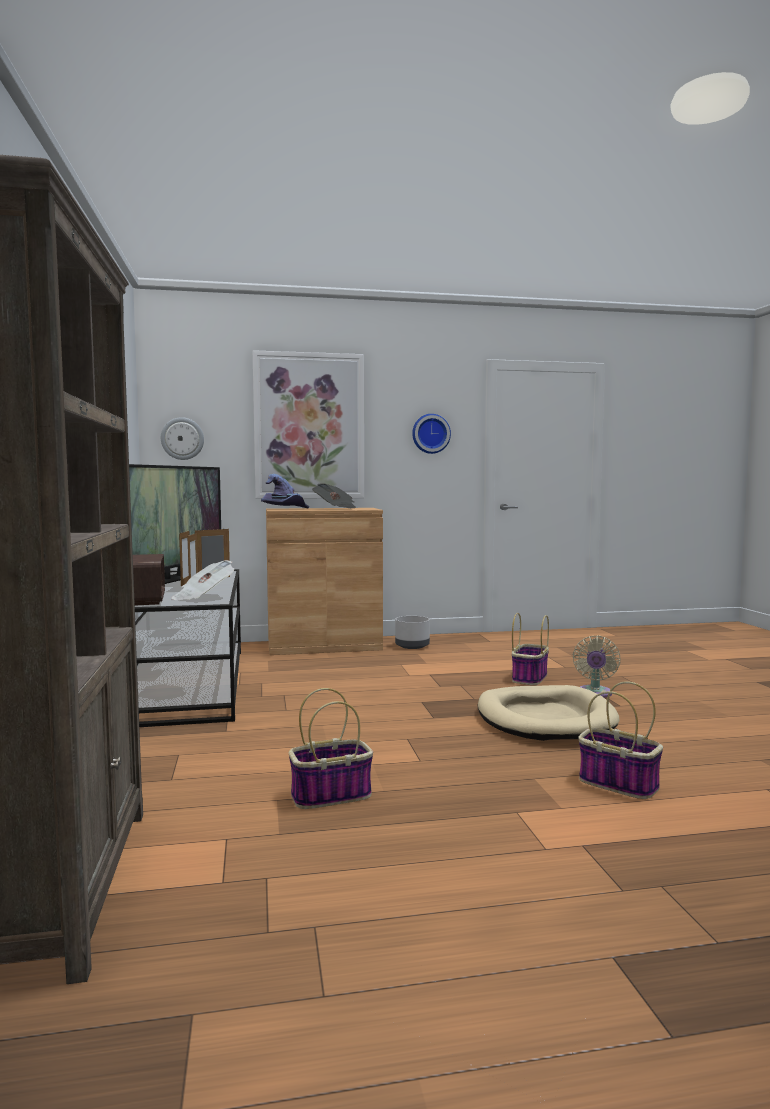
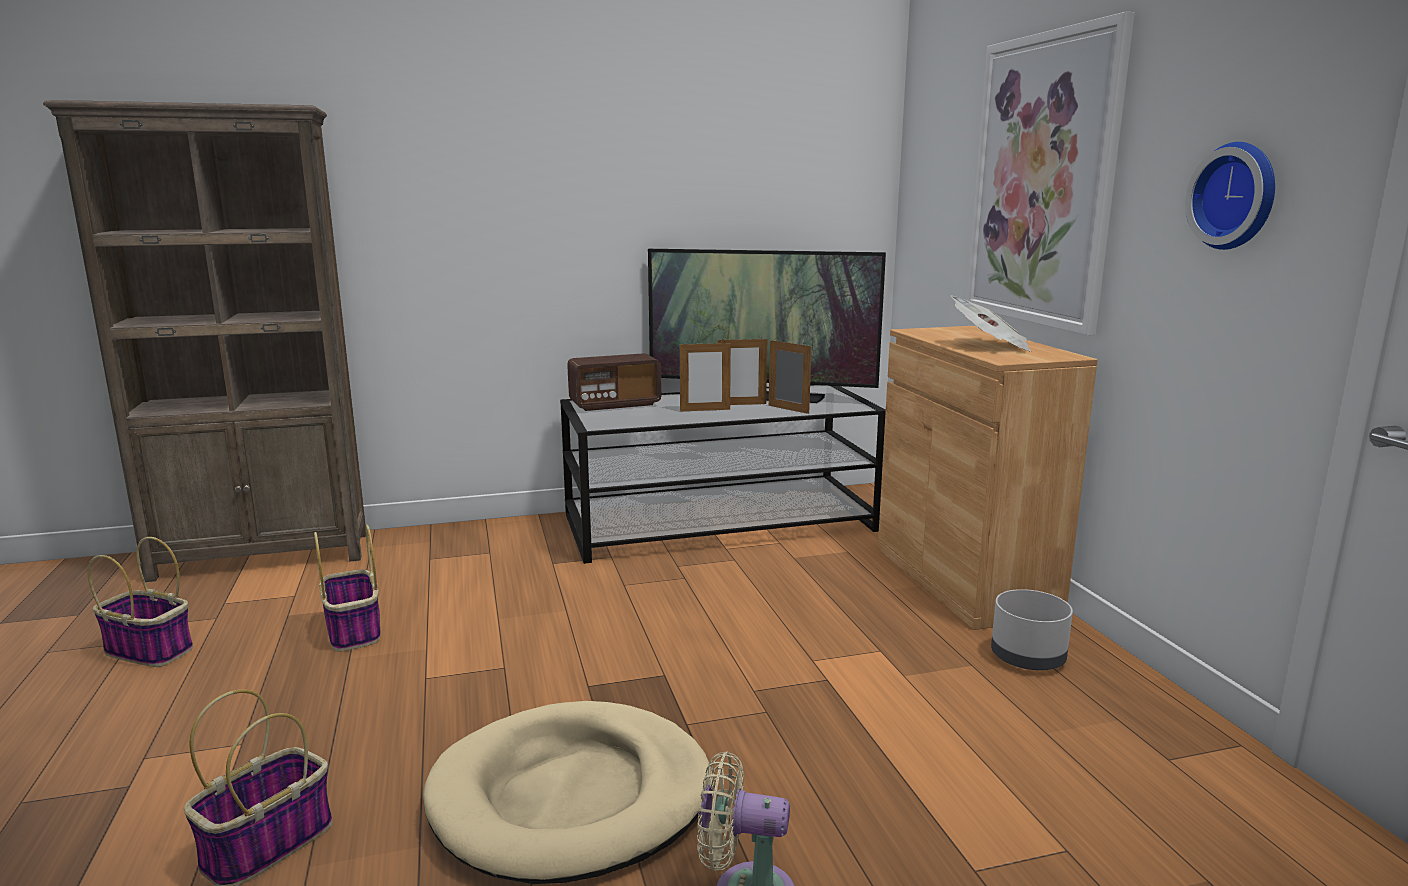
camera: 85 degrees right, 10 degrees up
wall clock [161,417,204,460] -> none
newspaper [171,560,234,600] -> none
purple hat [261,474,309,508] -> none
basket [512,613,549,685] -> basket moved to [87,537,193,667]

